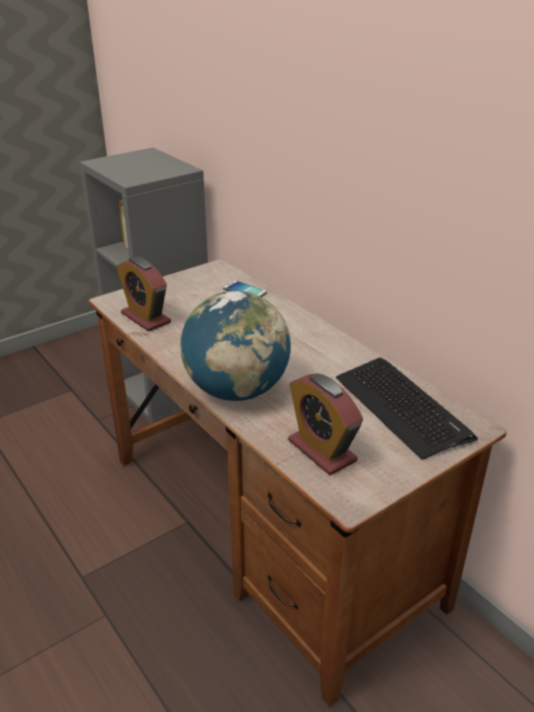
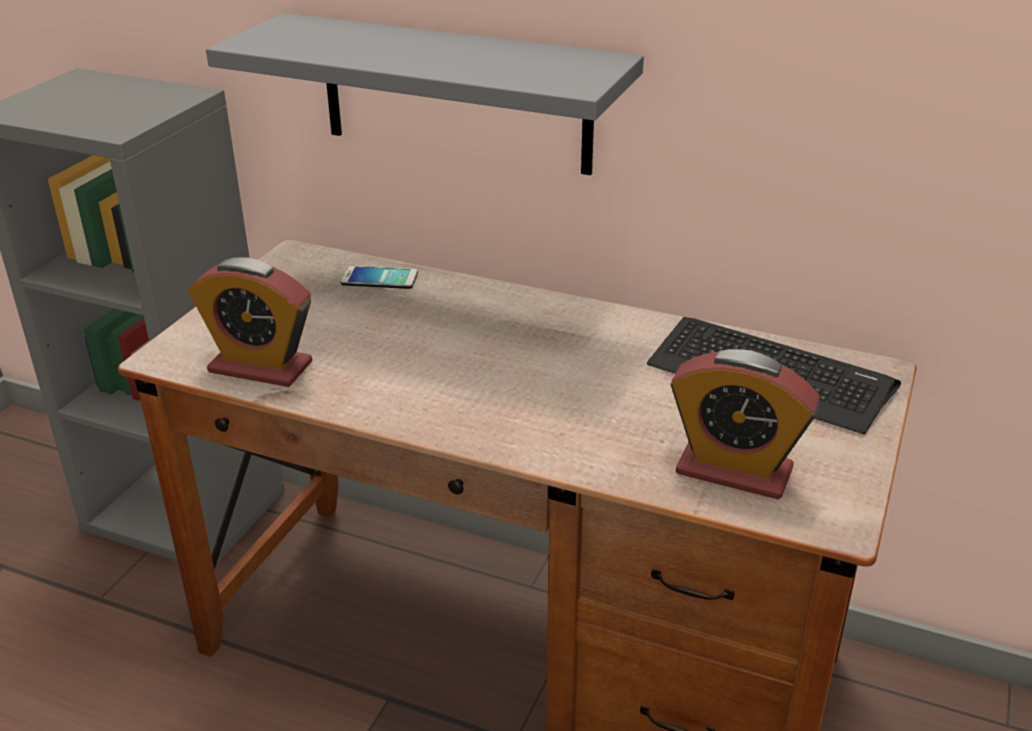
camera: 30 degrees left, 0 degrees up
globe [180,291,291,401] -> none
none -> grey shelf [206,13,644,175]

